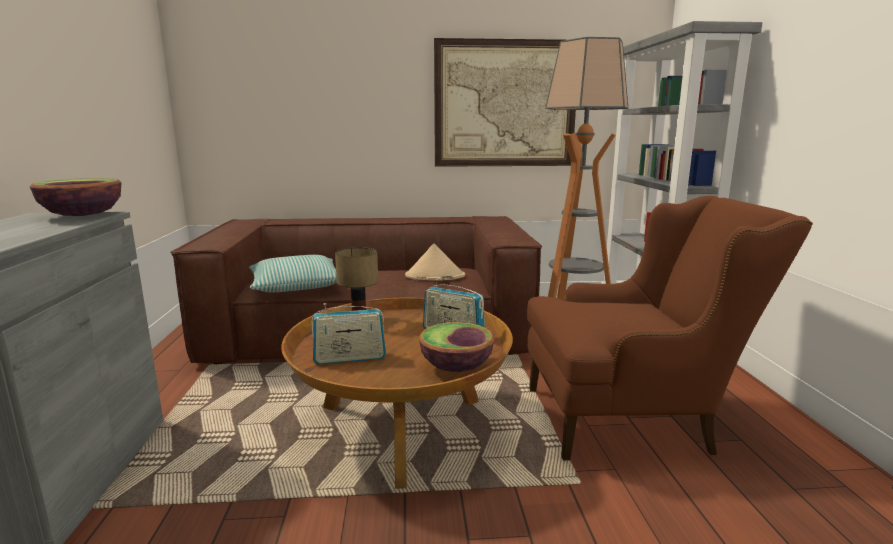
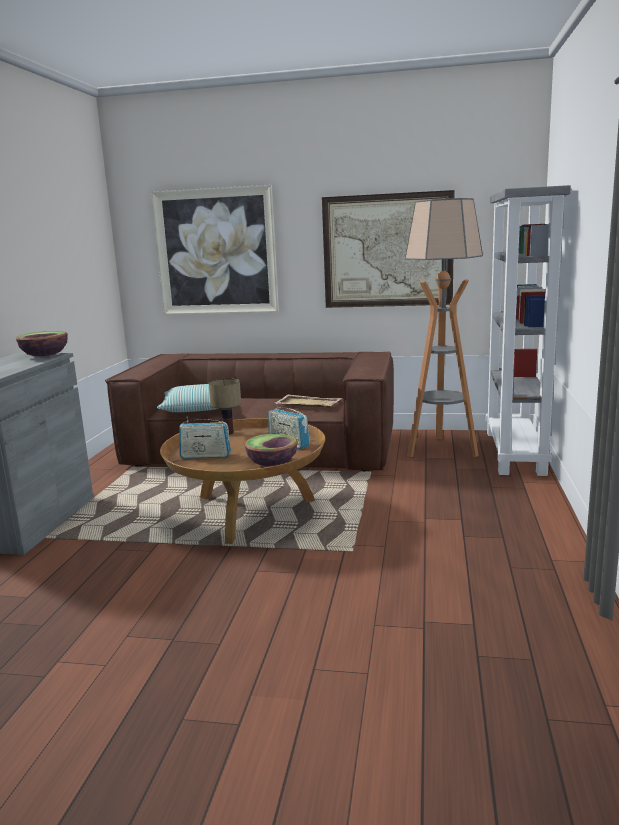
camera: 15 degrees right, 0 degrees up
beige hat [405,243,465,281] -> beige tray [275,395,342,408]
brown armchair [527,196,813,461] -> none
none -> picture [151,185,279,315]

